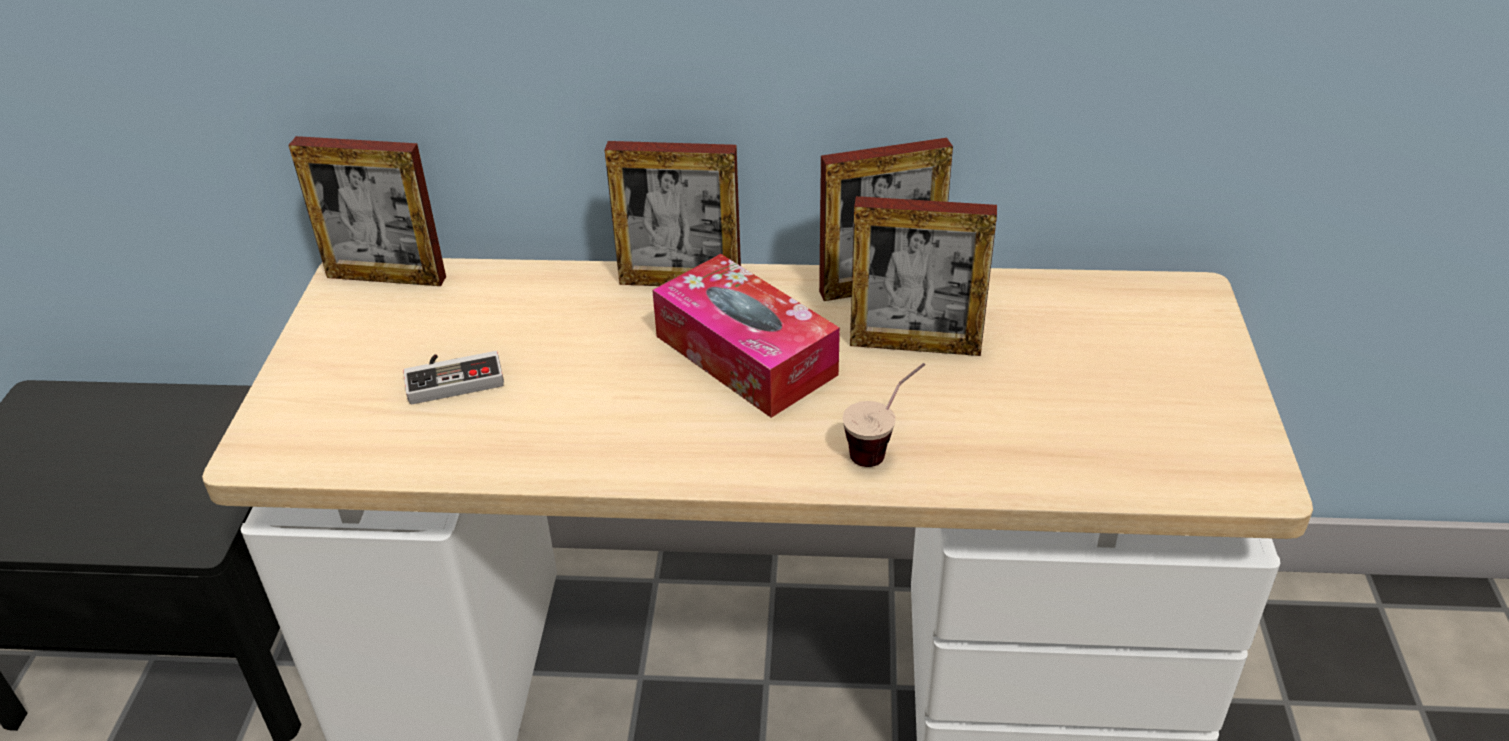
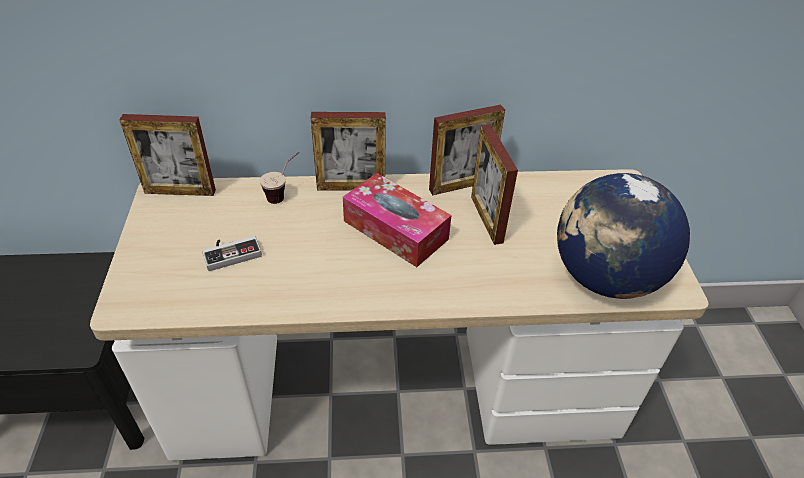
camera: 10 degrees left, 5 degrees up
cup [843,363,925,467] -> cup moved to [260,152,299,204]
picture frame [850,196,997,356] -> picture frame turned 75 degrees clockwise [471,124,518,245]
none -> globe [557,173,690,299]

